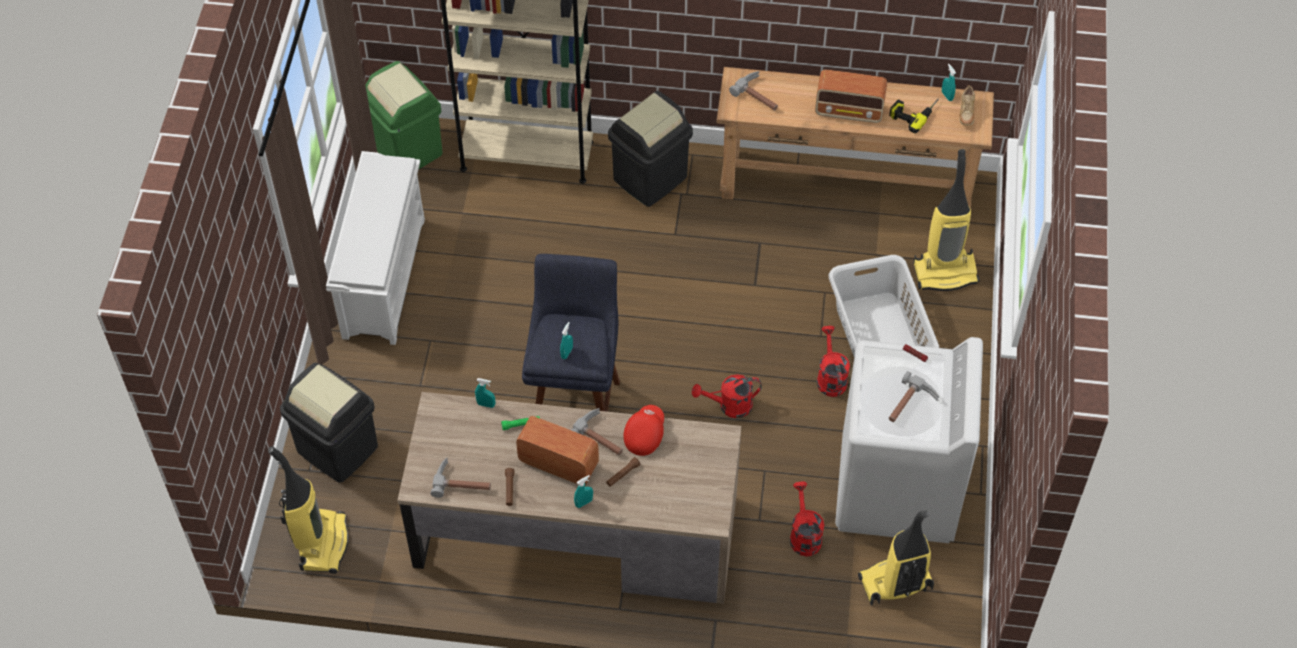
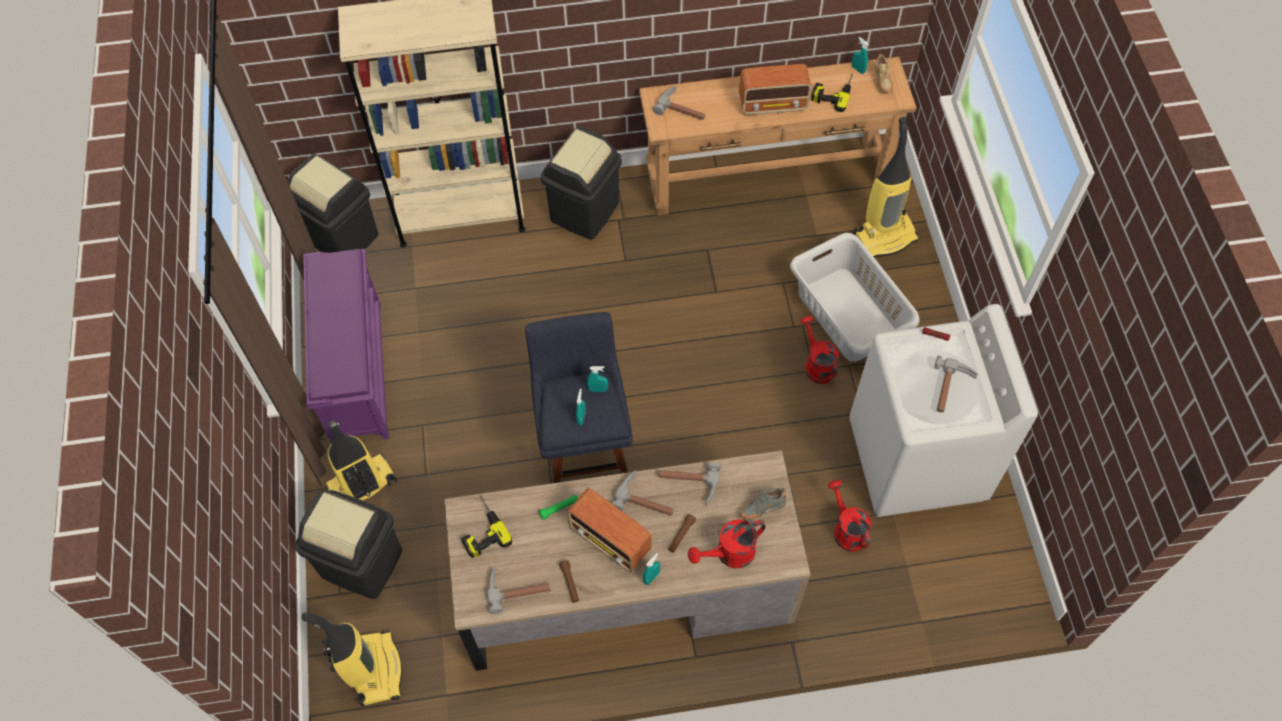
camera: 15 degrees left, 5 degrees up
white shoe rack [326,151,425,345] -> purple shoe rack [303,249,389,443]
green trash can [366,61,443,169] -> black trash can [288,154,378,253]
turquoise spray bottle [475,378,495,408] -> turquoise spray bottle moved to [587,366,608,392]
radio [516,416,599,486] -> radio turned 150 degrees counterclockwise [567,488,651,572]
red cap [623,405,664,456] -> hammer [659,463,721,506]
red watering can [692,374,762,418] -> red watering can moved to [688,519,766,568]
vacuum cleaner [858,511,934,606] -> vacuum cleaner moved to [324,420,397,501]
none -> power drill [461,496,512,558]
none -> grey shoe [740,488,786,522]

